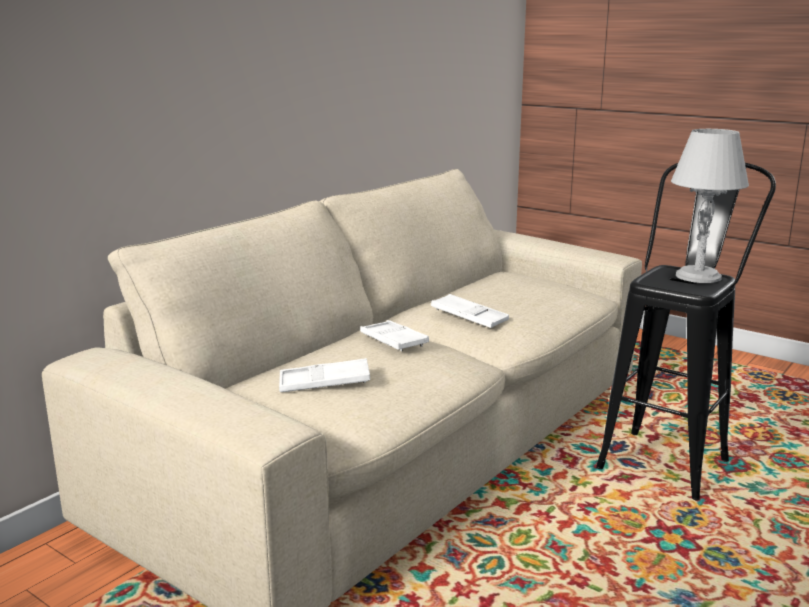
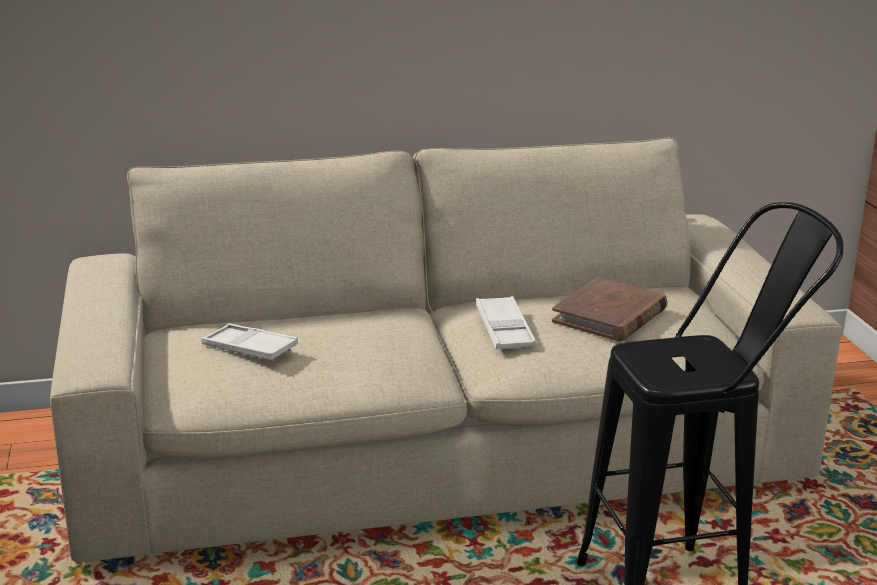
camera: 40 degrees right, 5 degrees up
white tray [360,320,429,351] -> none
grey table lamp [671,129,749,283] -> none
none -> brown book [552,277,668,341]

